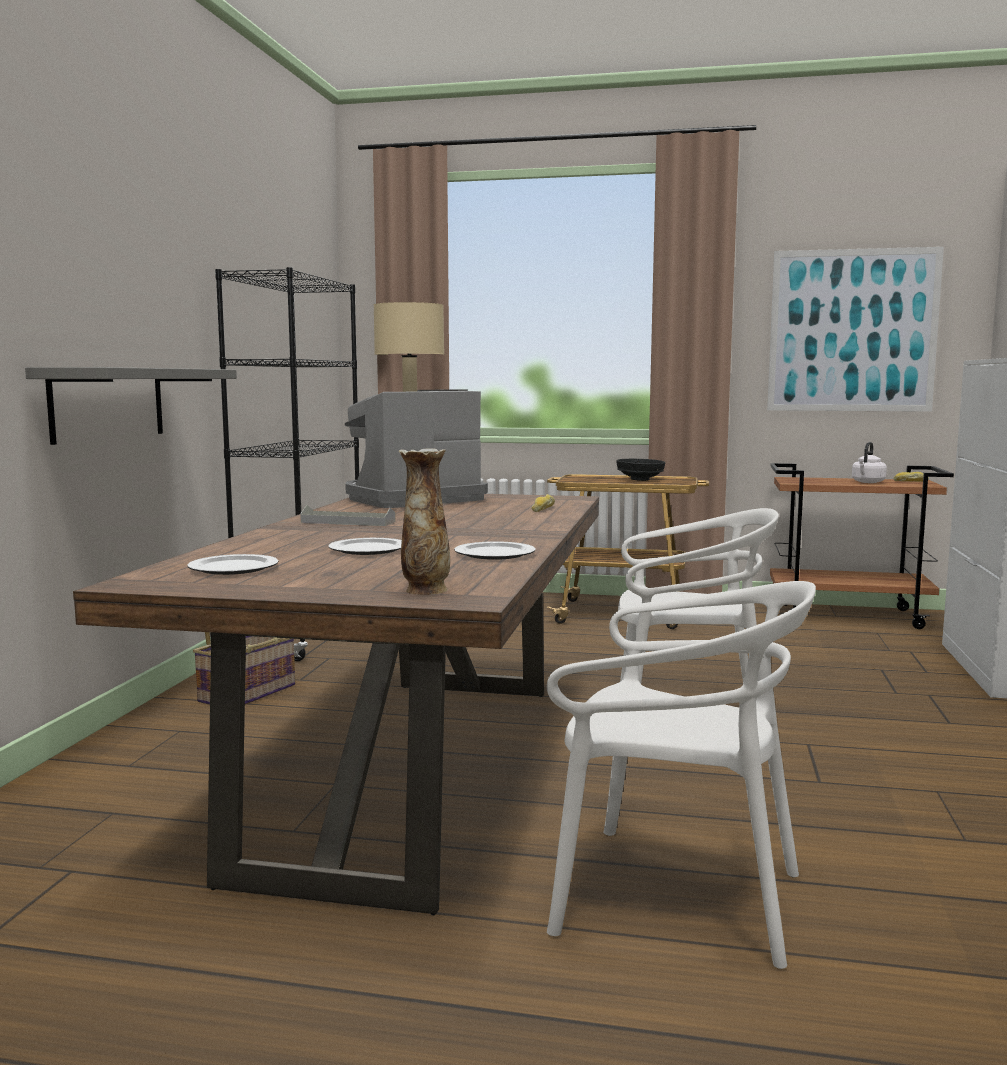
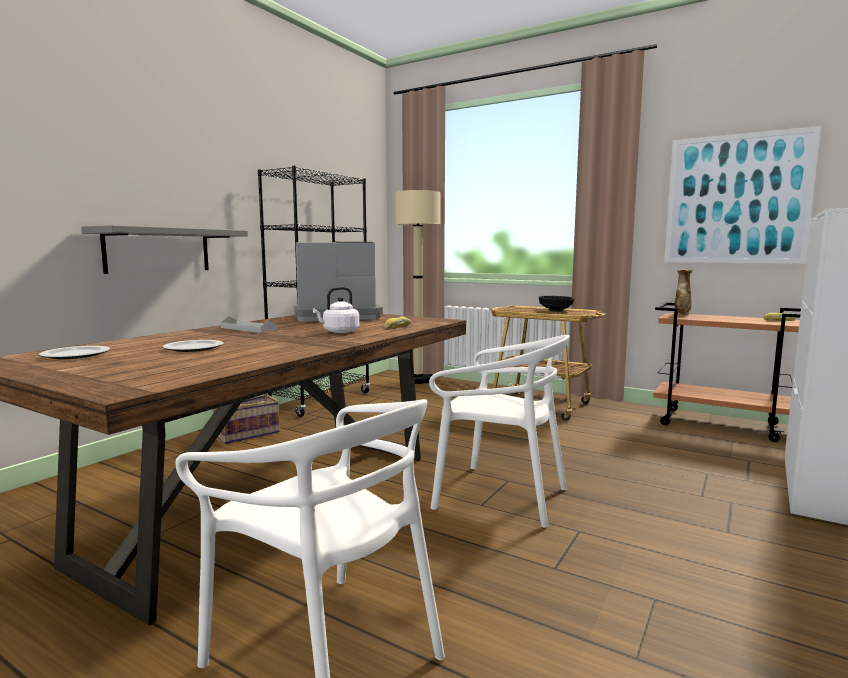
camera: 20 degrees right, 0 degrees up
vase [399,448,450,595] -> vase moved to [674,270,693,315]
plate [454,541,536,560] -> none
white kettle [852,442,887,483] -> white kettle moved to [313,287,359,333]

